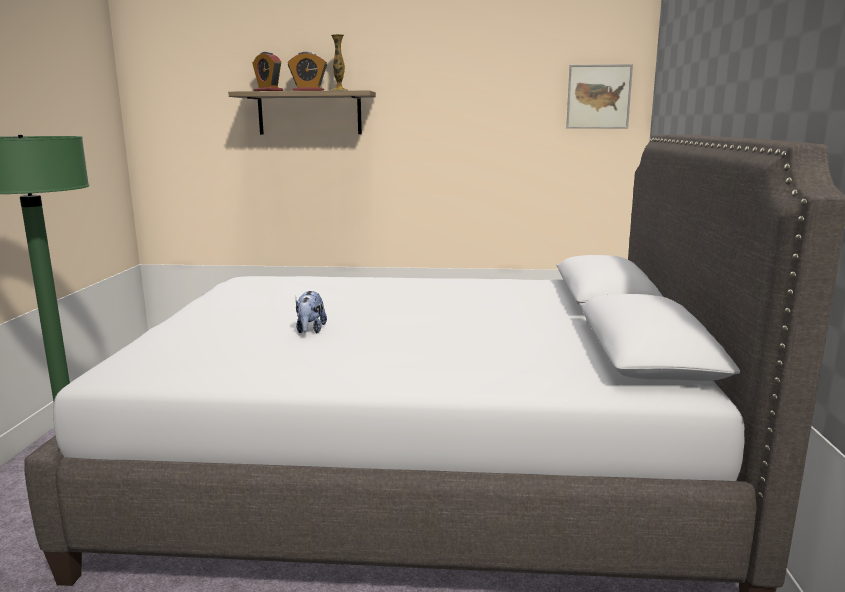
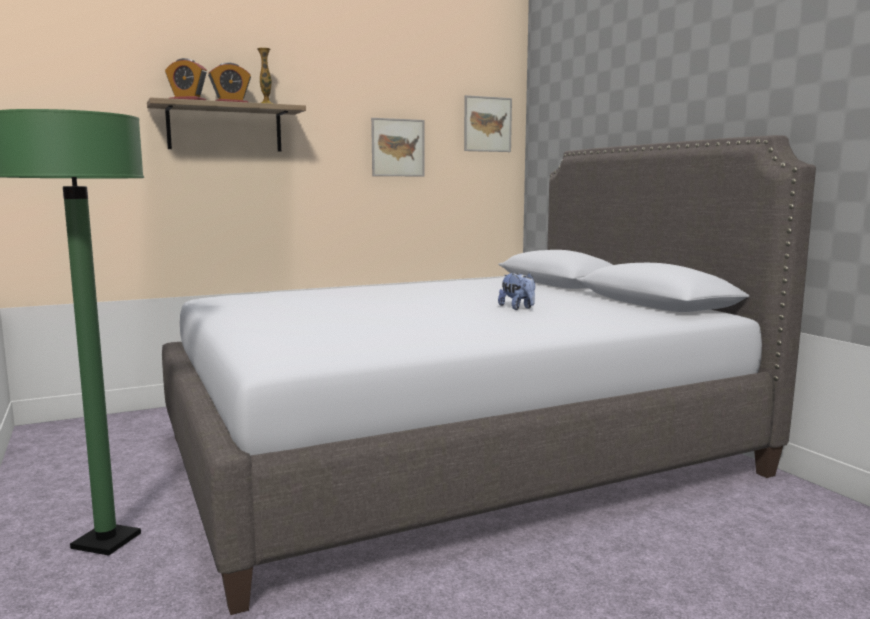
camera: 30 degrees left, 5 degrees down
plush toy [296,291,327,333] -> plush toy moved to [498,272,535,310]
none -> picture [371,118,425,176]

